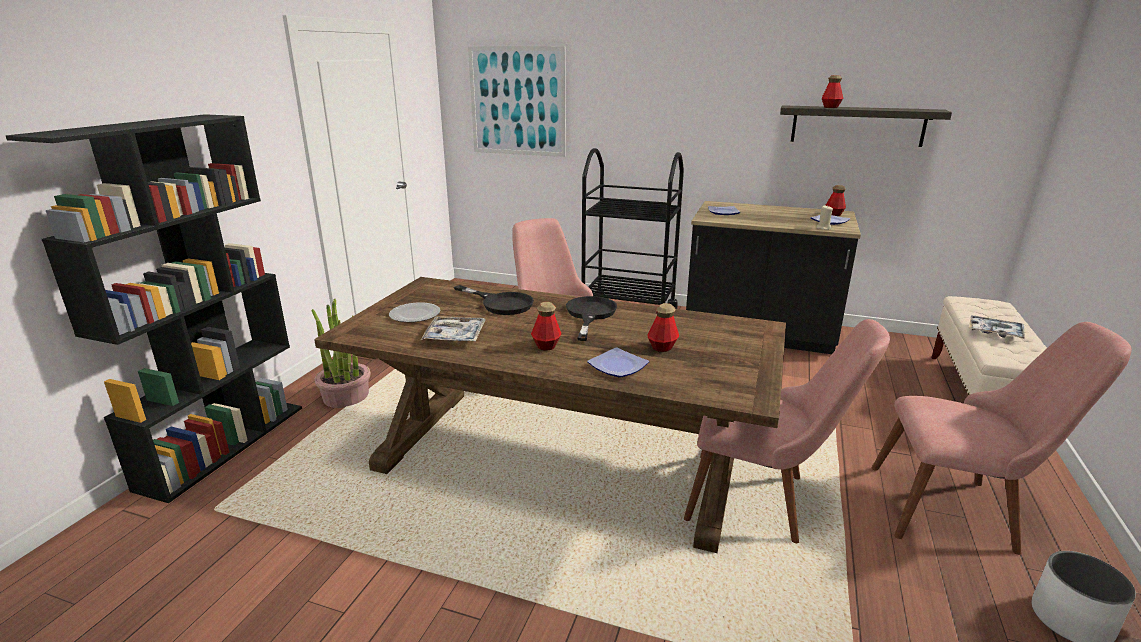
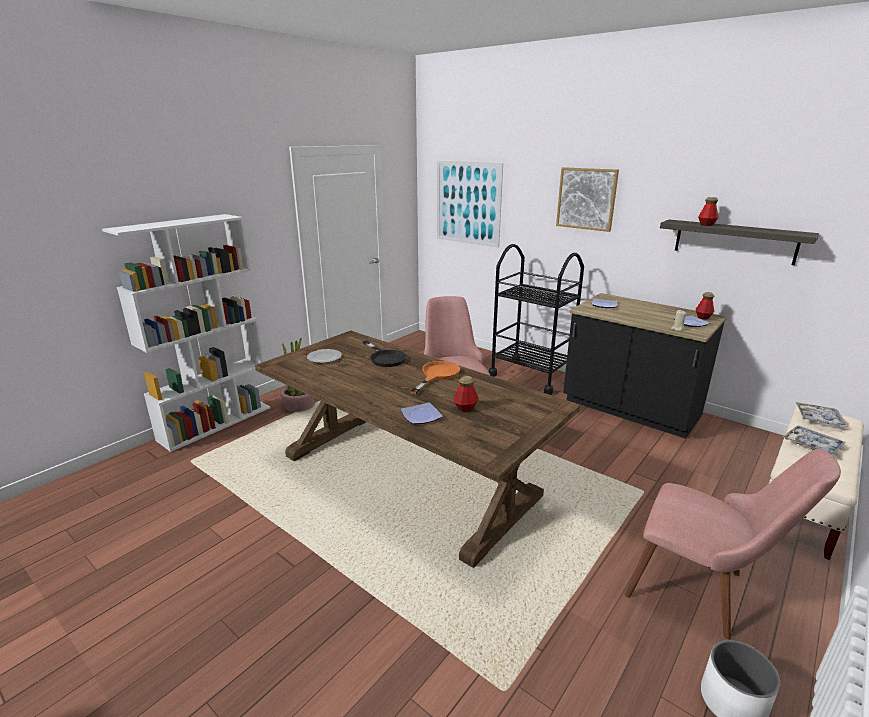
camera: 20 degrees right, 0 degrees up
black bookcase [5,114,302,503] -> white bookcase [102,214,270,452]
tray [421,316,486,341] -> tray moved to [796,402,848,427]
bottle [531,302,561,351] -> none
black frying pan [566,296,617,341] -> orange frying pan [410,361,460,394]
pink chair [684,319,890,543] -> none
none -> picture [556,167,619,232]

